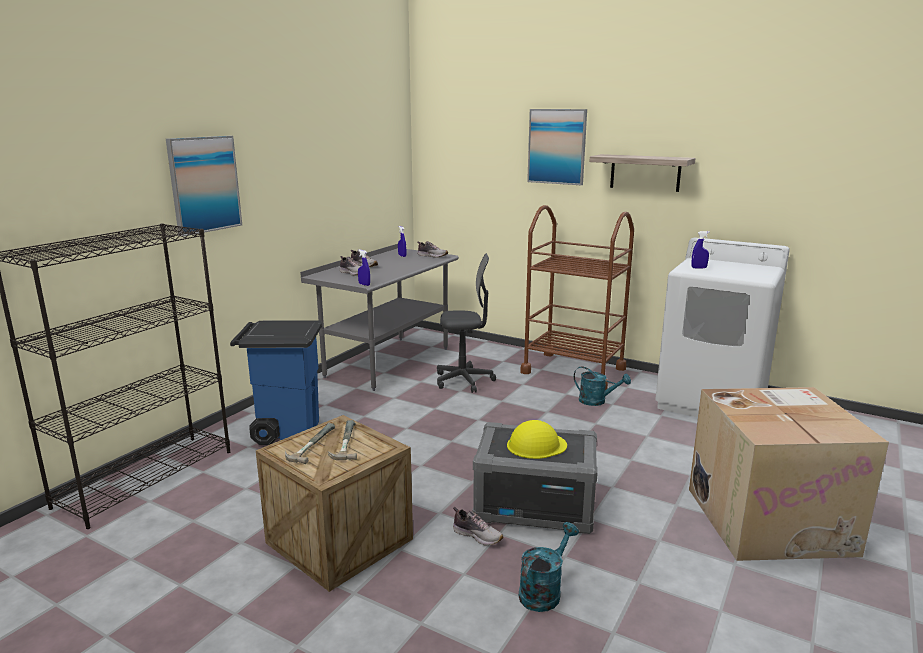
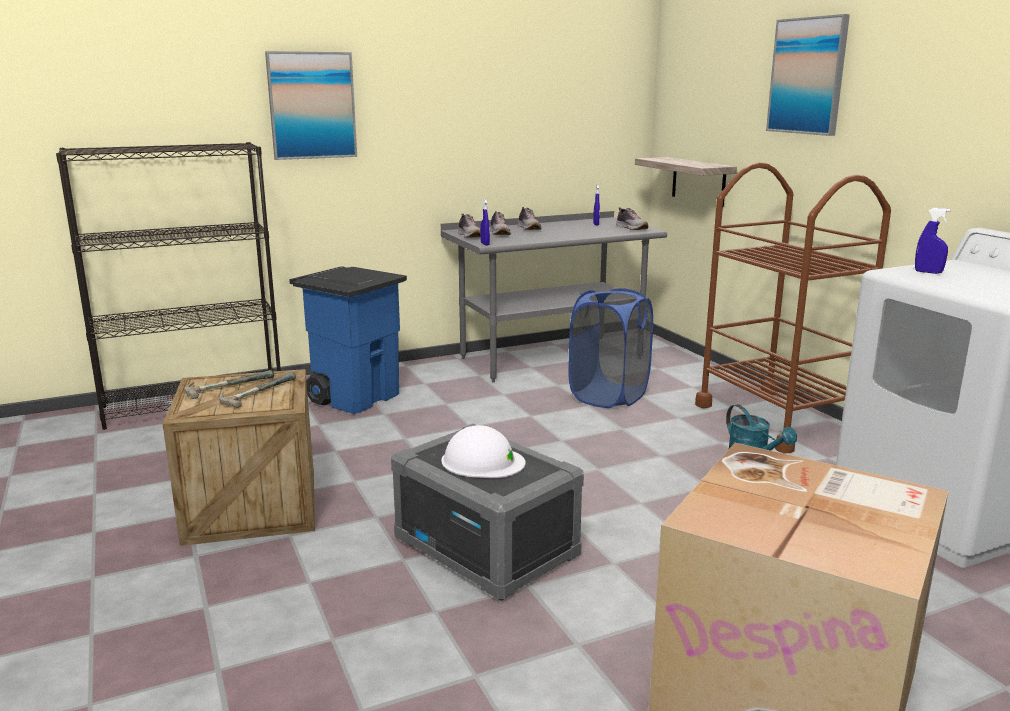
camera: 35 degrees right, 0 degrees up
grey office chair [437,253,496,393] -> blue laundry basket [568,288,653,408]
shoe [453,507,503,546] -> shoe moved to [458,214,480,238]
yellow hard hat [507,420,567,459] -> white hard hat [441,425,526,478]
turquoise watering can [518,522,579,612] -> none
shelf [589,154,695,192] -> shelf moved to [635,157,737,207]

